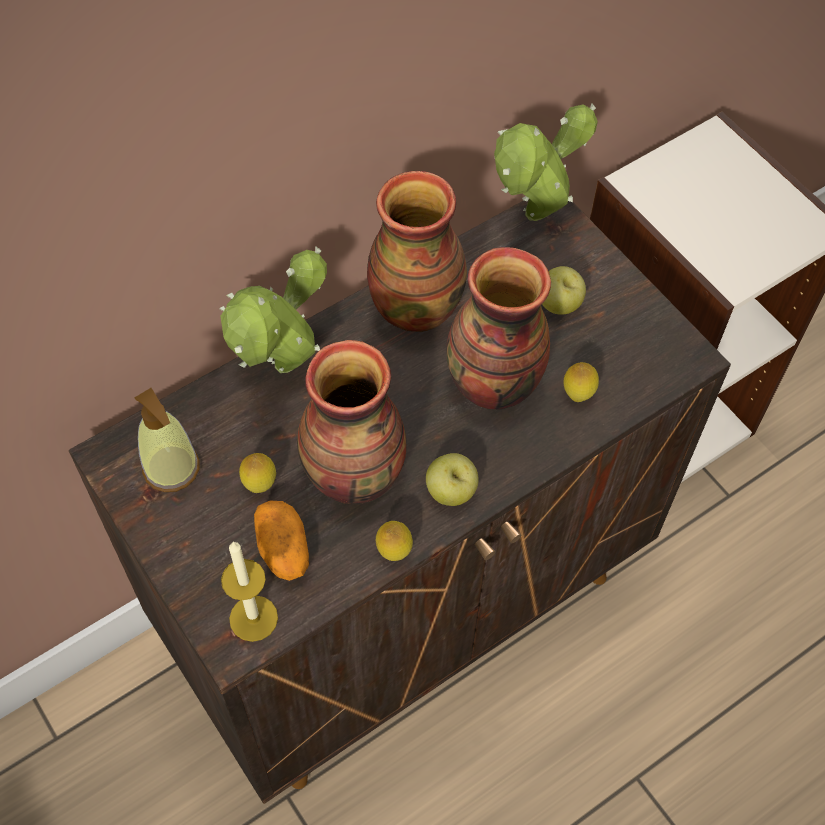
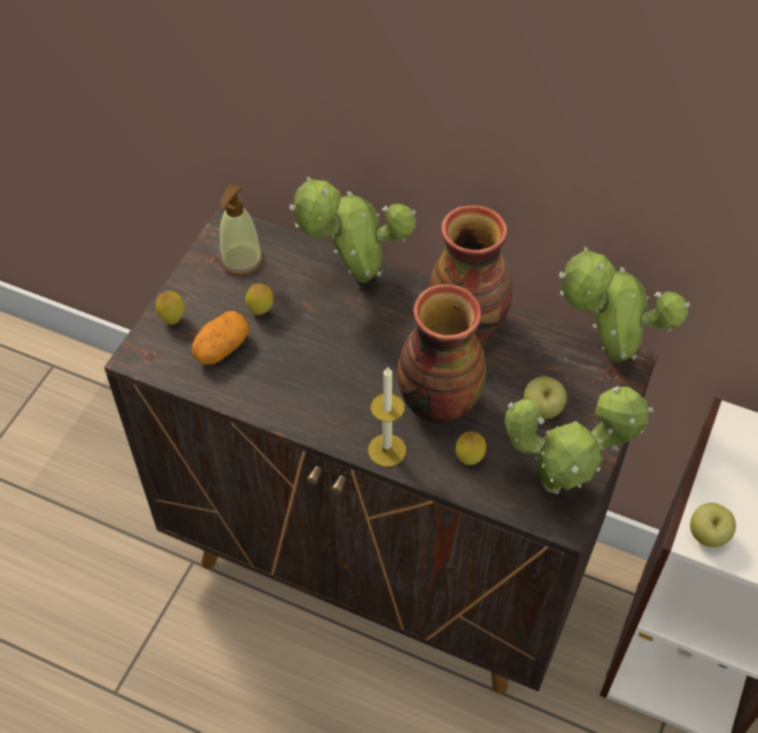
camera: 60 degrees right, 5 degrees down
candle [221,541,278,642] -> candle moved to [368,367,406,467]
vase [297,340,406,504] -> none
lemon [376,521,413,561] -> lemon moved to [156,291,185,325]
apple [426,453,479,506] -> apple moved to [690,503,736,547]
none -> potted plant [504,386,654,494]

